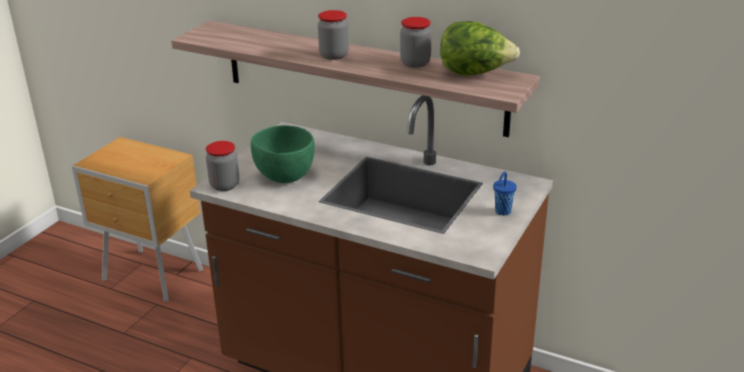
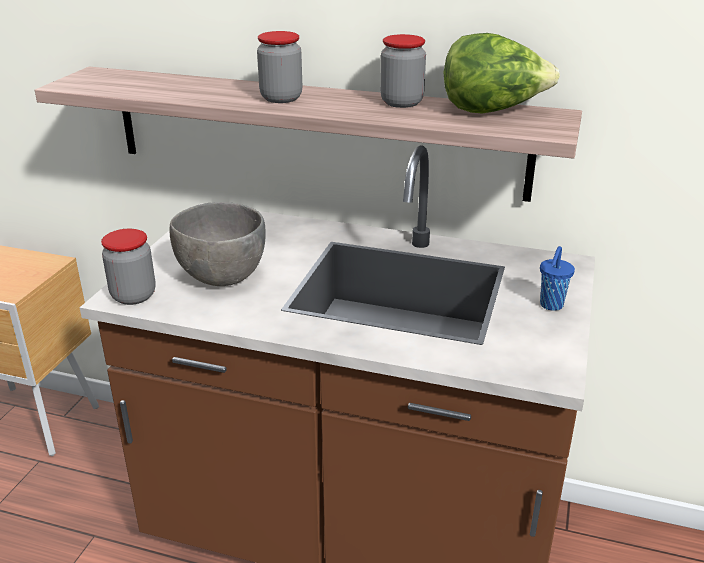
camera: 10 degrees left, 0 degrees up
green bowl [251,125,315,183] -> grey bowl [170,202,266,286]

